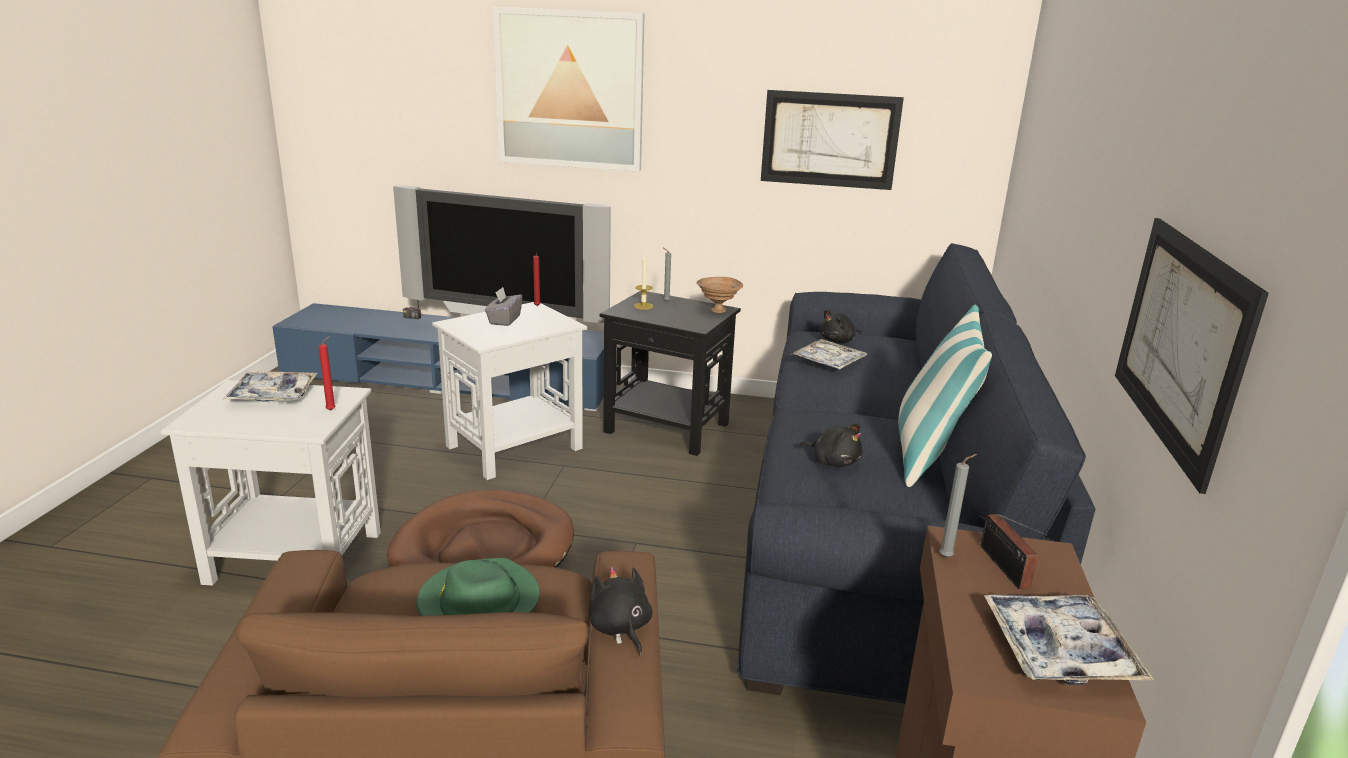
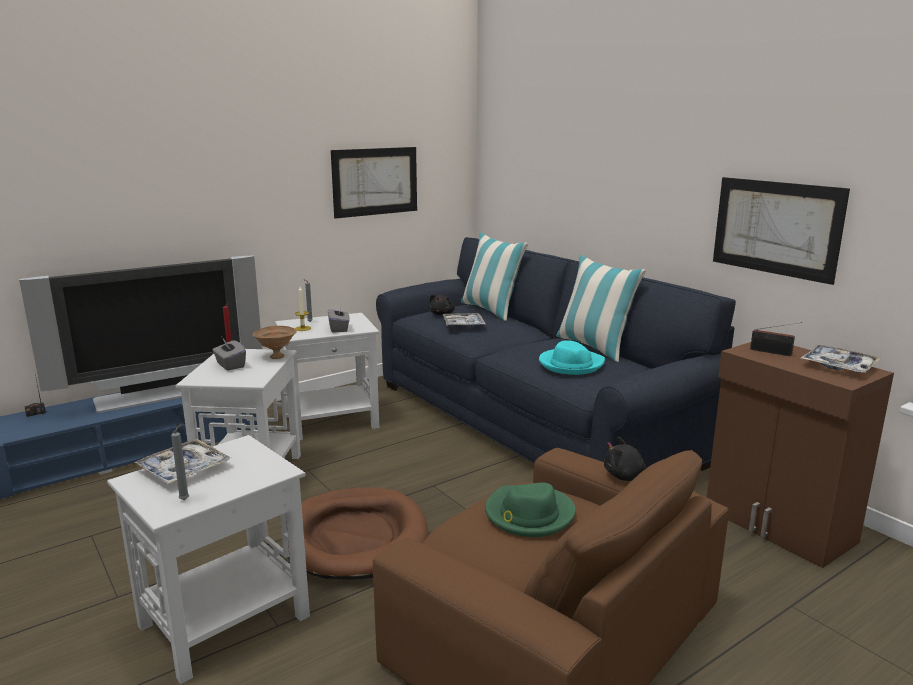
camera: 45 degrees left, 5 degrees down
red candle [319,336,336,410] -> none
picture [493,7,645,172] -> none
black side table [599,291,741,456] -> white side table [275,313,379,440]
brown bowl [696,277,743,313] -> brown bowl moved to [252,326,297,359]
black plush toy [799,424,862,467] -> turquoise hat [539,340,605,375]
grey candle [939,454,977,557] -> grey candle moved to [171,424,189,500]
none -> grey tissue box [328,307,350,333]
none -> pillow [461,233,528,321]

